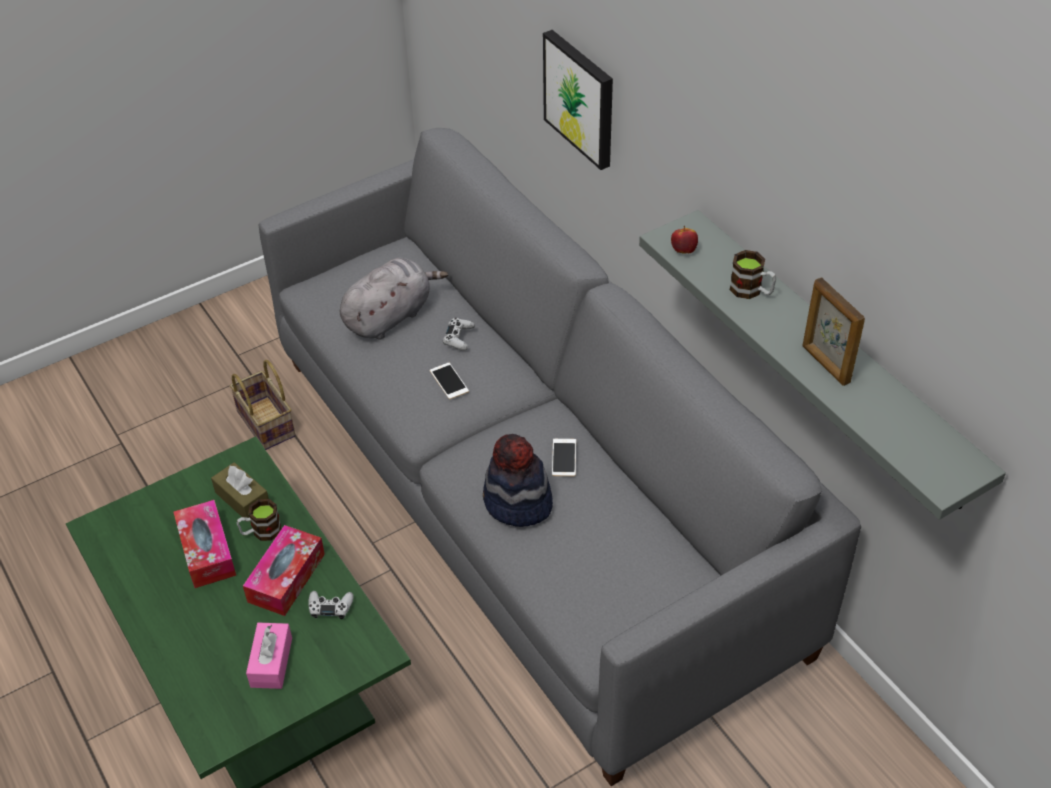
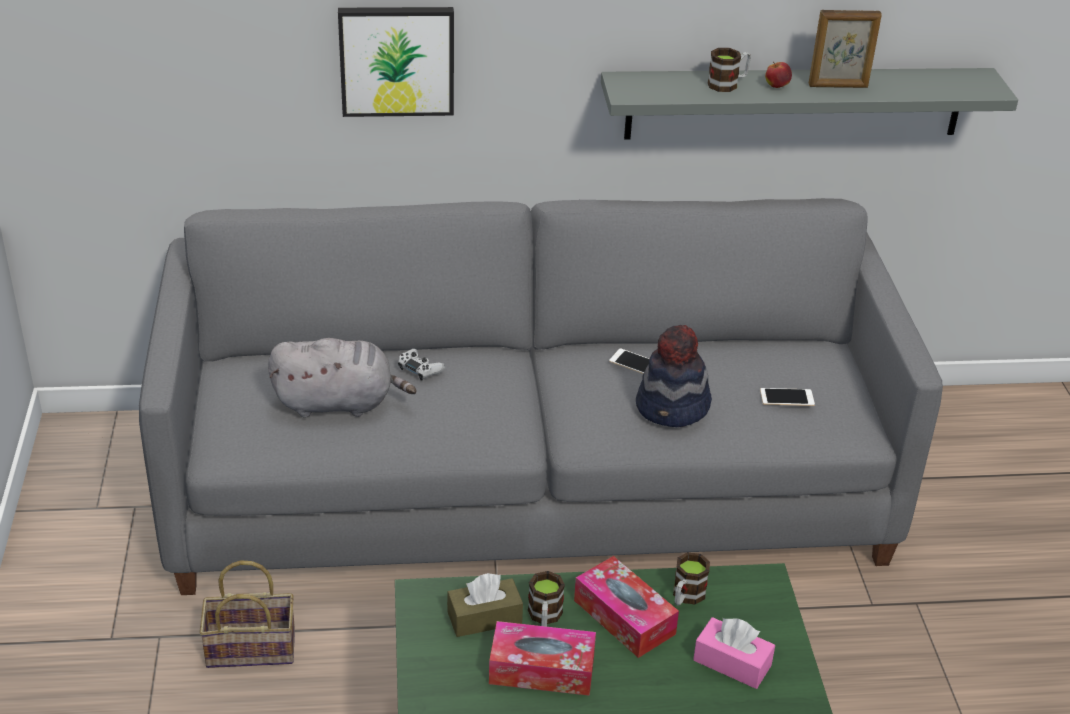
camera: 65 degrees left, 10 degrees down
white game controller [308,591,354,619] -> mug [673,552,710,606]
grey plush toy [340,258,448,340] -> grey plush toy turned 105 degrees clockwise [268,338,417,418]
phone [430,363,469,399] -> phone moved to [760,388,815,406]
apple [671,226,698,254] -> apple moved to [765,62,792,88]

